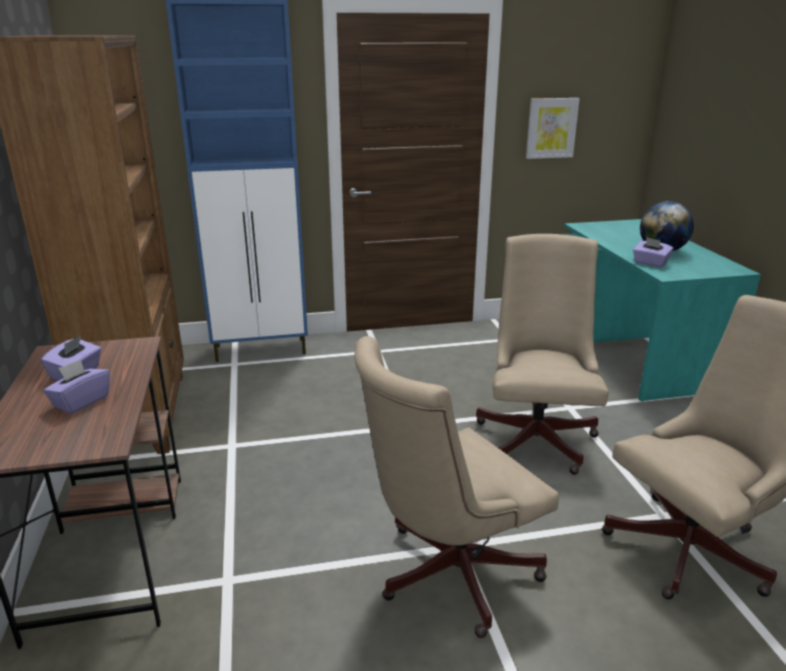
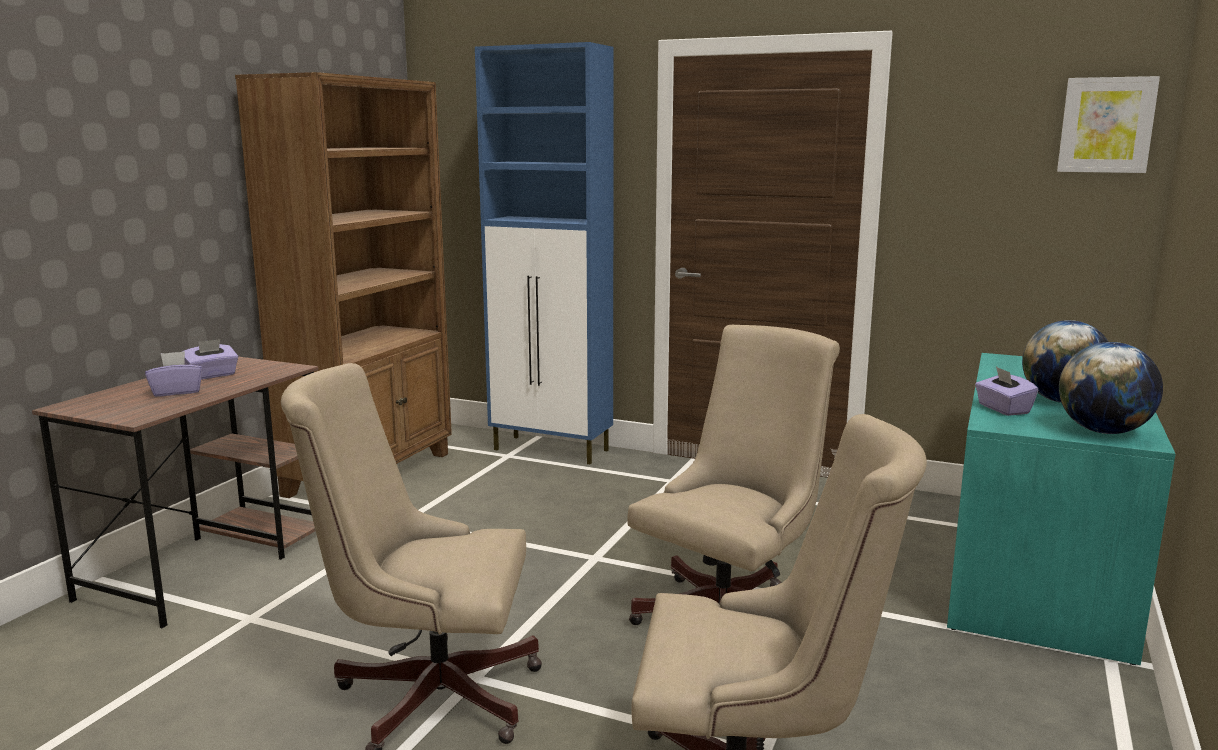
camera: 35 degrees right, 10 degrees down
picture [526,98,580,159] -> picture moved to [1057,76,1160,173]
none -> globe [1059,342,1163,434]

